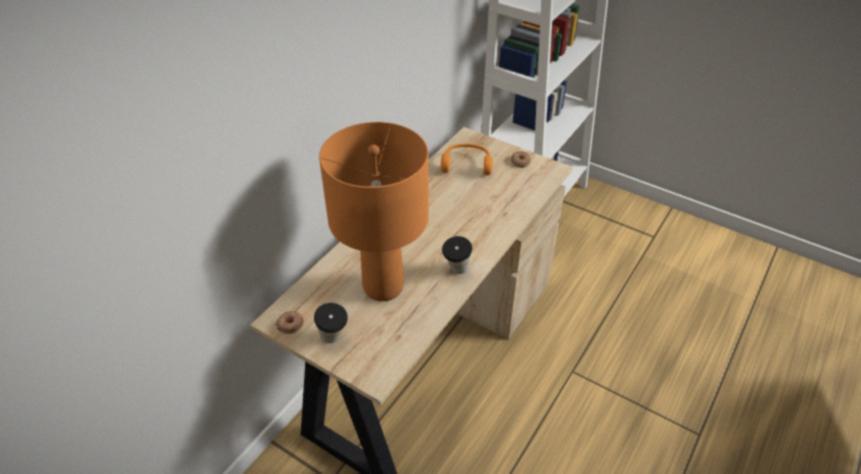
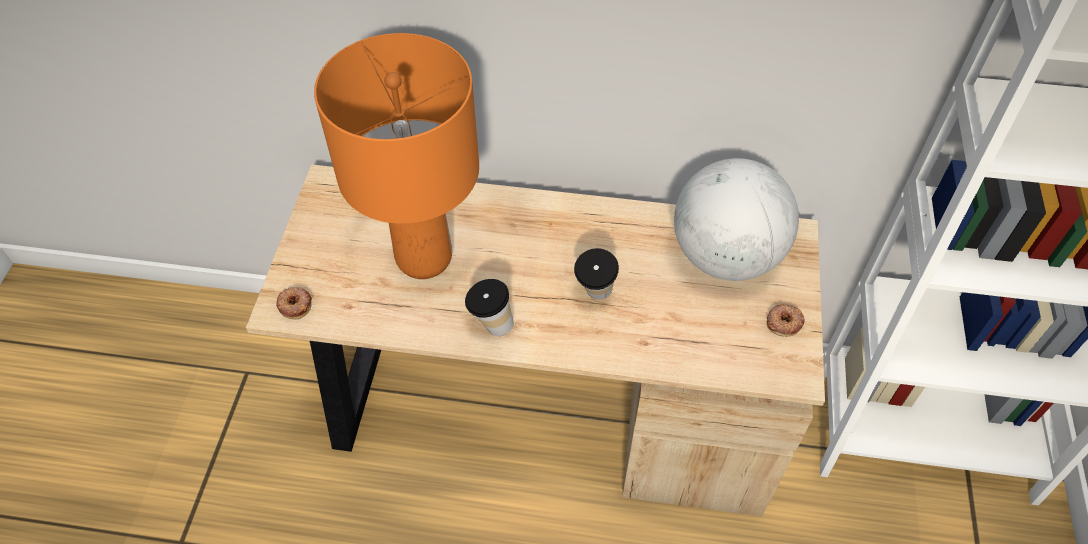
camera: 65 degrees right, 10 degrees up
donut [276,311,304,334] -> donut moved to [276,287,312,319]
cup [314,303,348,343] -> cup moved to [574,248,619,300]
orange headphones [441,143,493,175] -> globe [674,158,799,281]

